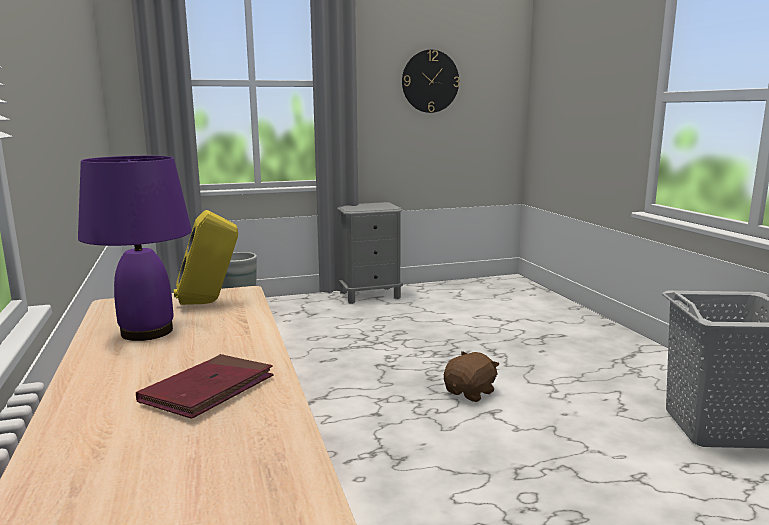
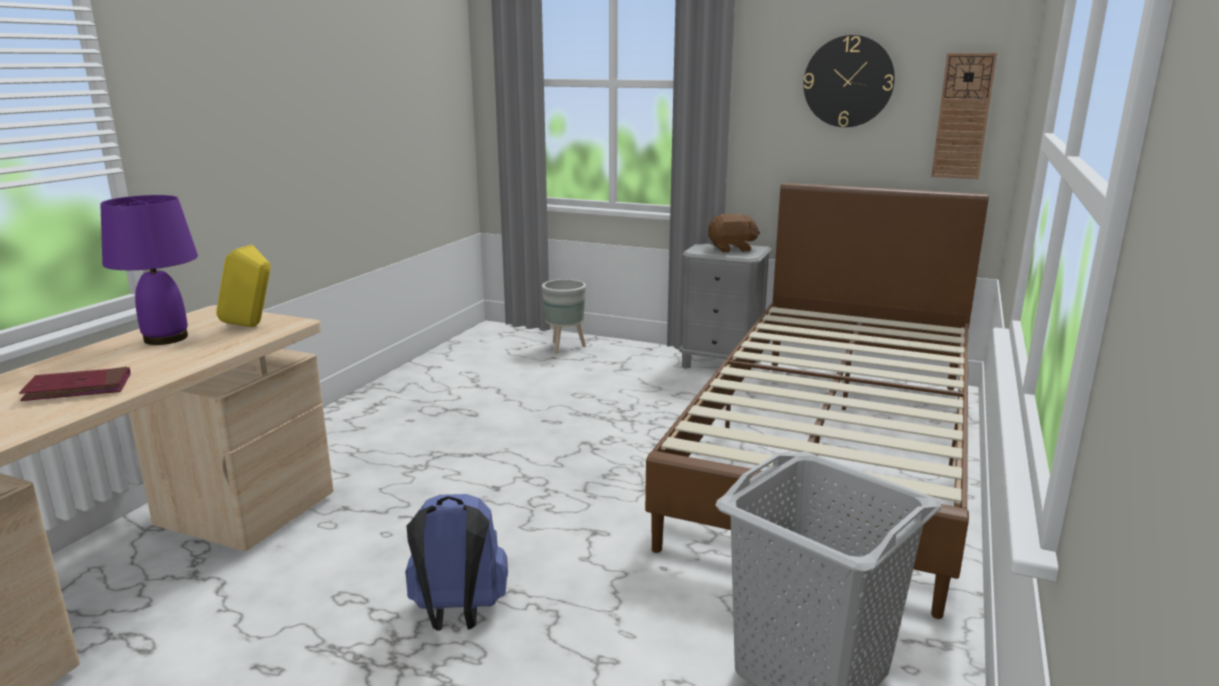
camera: 40 degrees right, 5 degrees up
brown plush toy [444,351,500,402] -> brown plush toy moved to [708,214,760,252]
none -> blue backpack [405,494,508,631]
none -> brown bed [645,183,989,619]
none -> wall clock [931,53,997,179]

